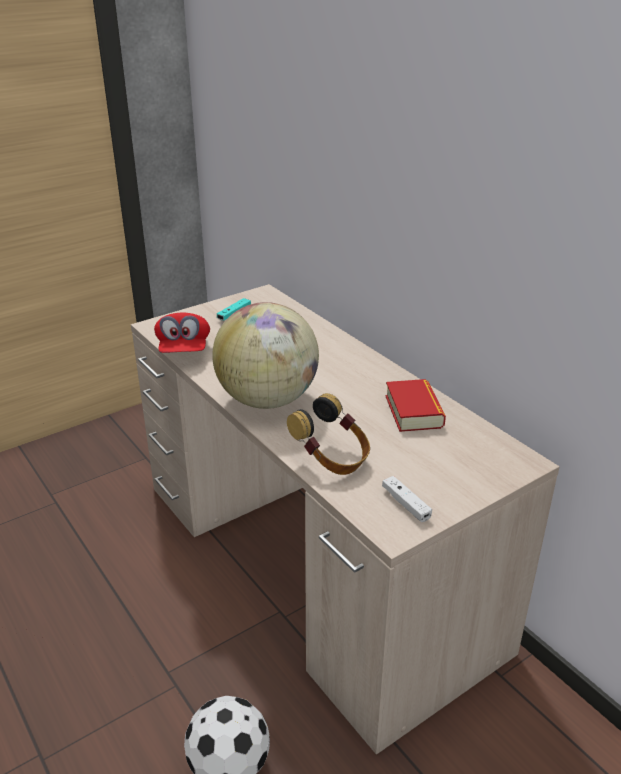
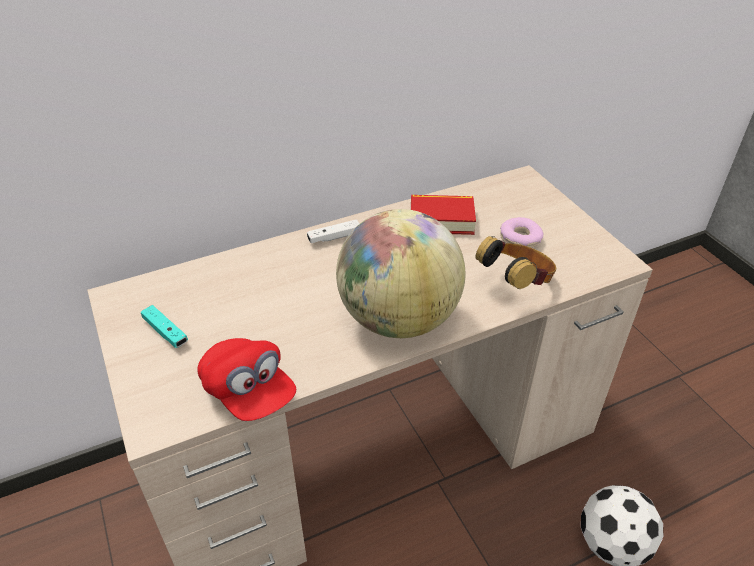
camera: 80 degrees left, 10 degrees up
red cap [154,313,210,353] -> red cap turned 45 degrees clockwise [197,338,296,421]
white game controller [382,476,432,522] -> white game controller moved to [307,220,359,243]
none -> donut [500,217,544,248]

